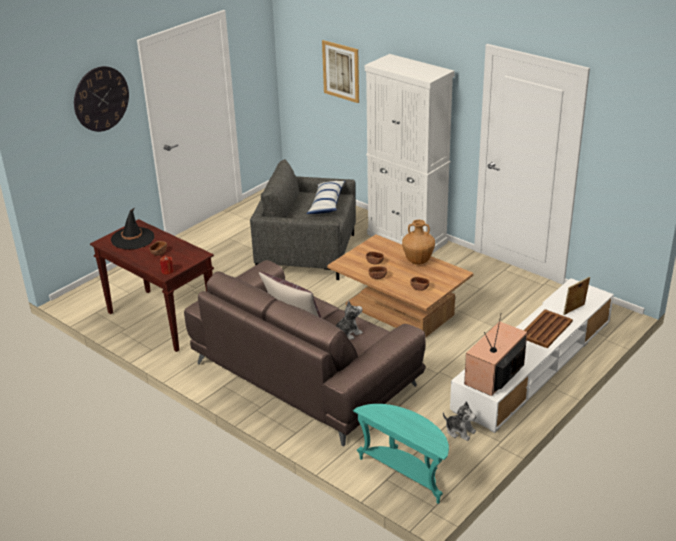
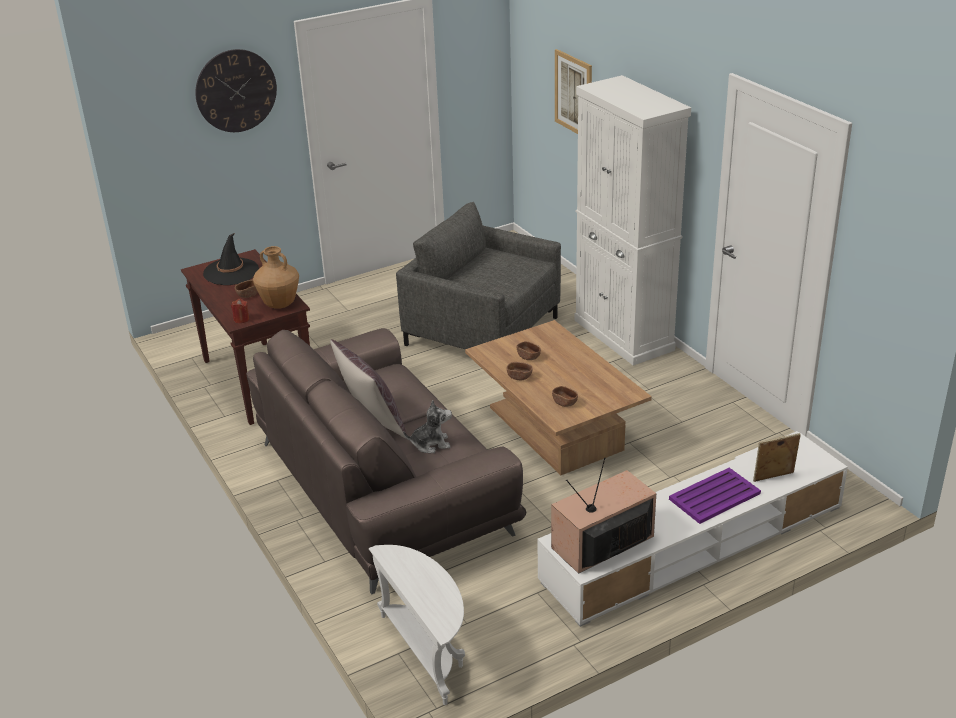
camera: 20 degrees right, 0 degrees up
pillow [307,181,346,214] -> none
turquoise side table [353,404,449,504] -> white side table [369,545,465,705]
brown vase [402,220,435,264] -> brown vase moved to [253,246,299,309]
plush toy [443,402,476,441] -> none
brown tray [523,309,573,348] -> purple tray [669,468,761,524]

